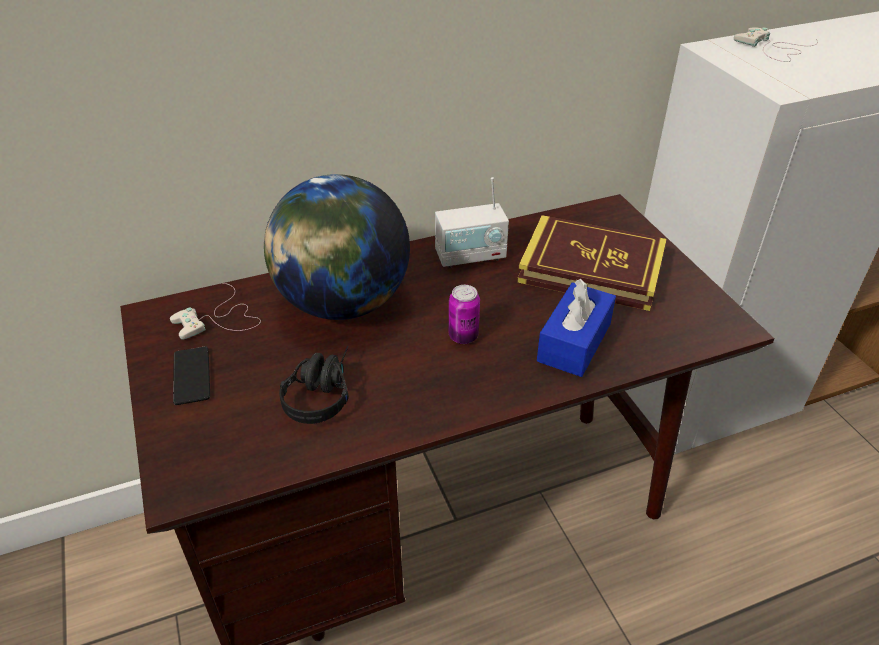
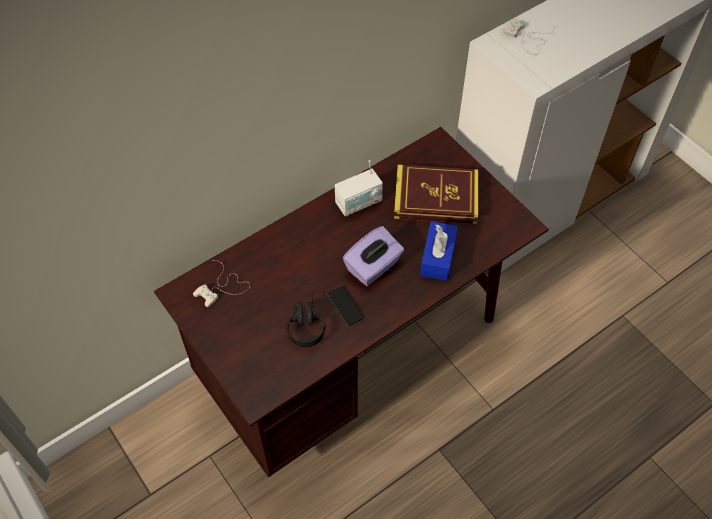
camera: 15 degrees left, 15 degrees up
phone [173,347,210,405] -> phone moved to [327,285,364,326]
globe [264,174,410,320] -> none
can [449,285,480,344] -> purple tissue box [343,226,404,286]

